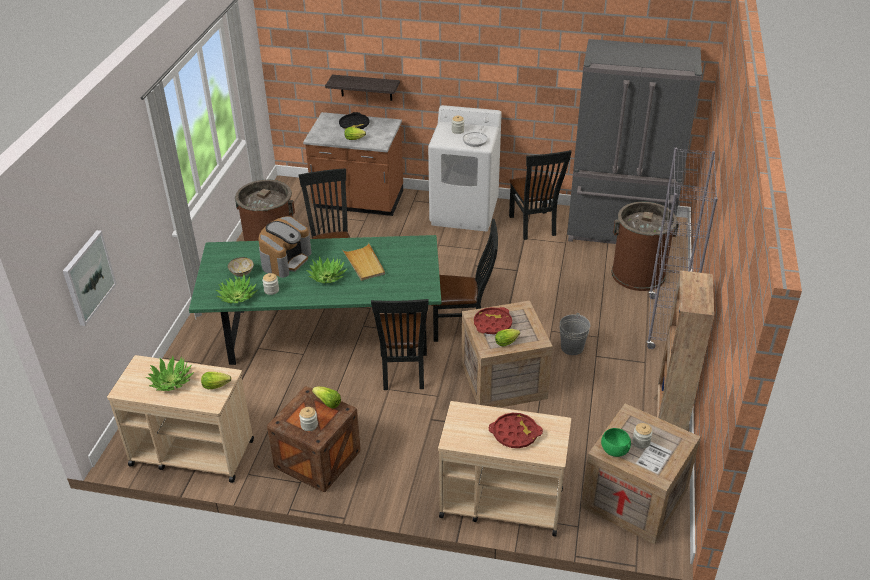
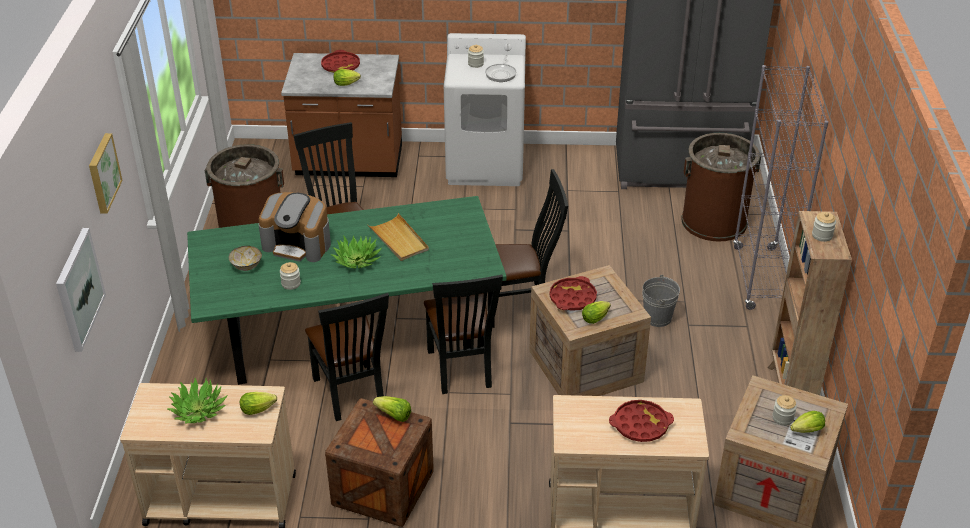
camera: 10 degrees left, 0 degrees up
potted plant [216,274,257,303] -> none
coffee machine [258,216,312,278] -> coffee machine turned 90 degrees clockwise [258,192,331,262]
jar [299,407,318,431] -> jar moved to [812,212,836,242]
shelf [325,75,400,101] -> none
black tray [339,112,370,129] -> red tray [321,50,360,73]
black chair [509,150,572,240] -> black chair moved to [305,293,389,421]
green bowl [601,428,631,457] -> none
none -> picture [89,133,123,214]
none -> lettuce [790,411,825,433]

